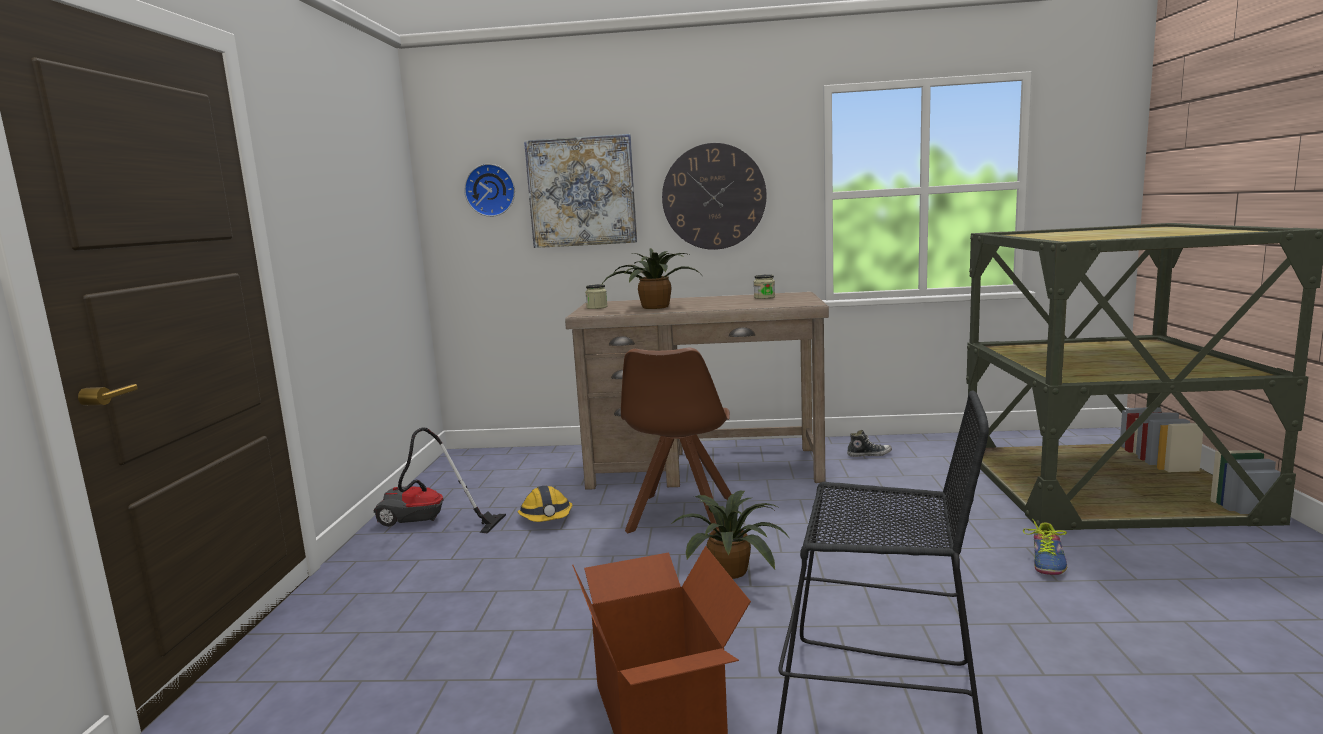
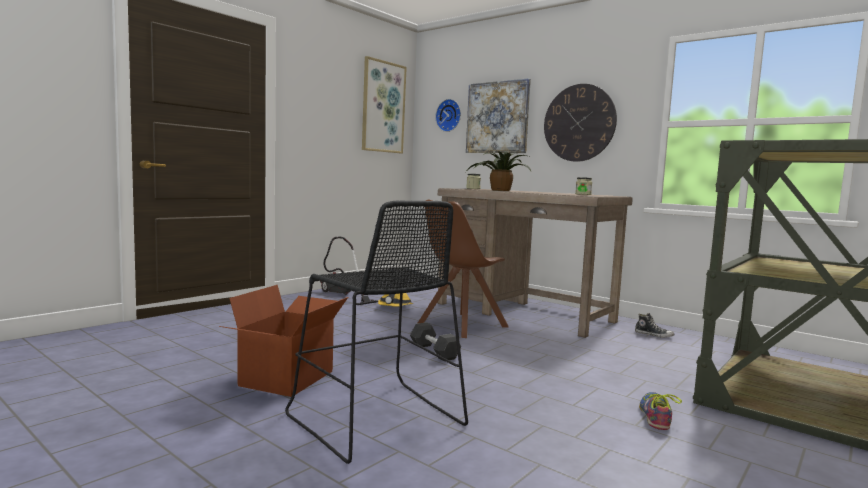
camera: 35 degrees right, 5 degrees down
potted plant [673,490,788,579] -> grey dumbbell [410,322,461,361]
shoe [1023,520,1067,575] -> shoe turned 135 degrees clockwise [639,392,682,430]
none -> picture [362,56,407,153]

